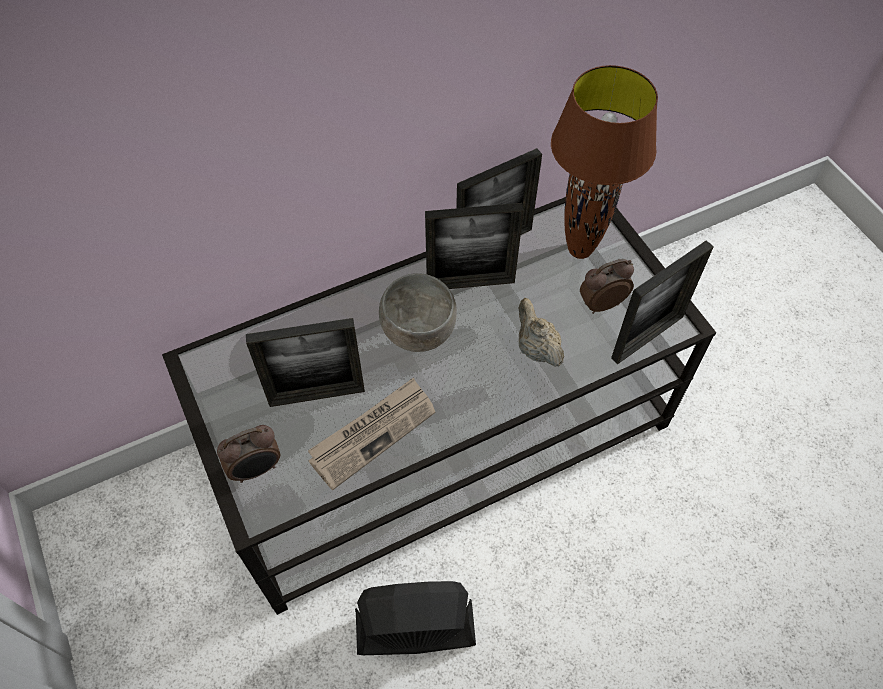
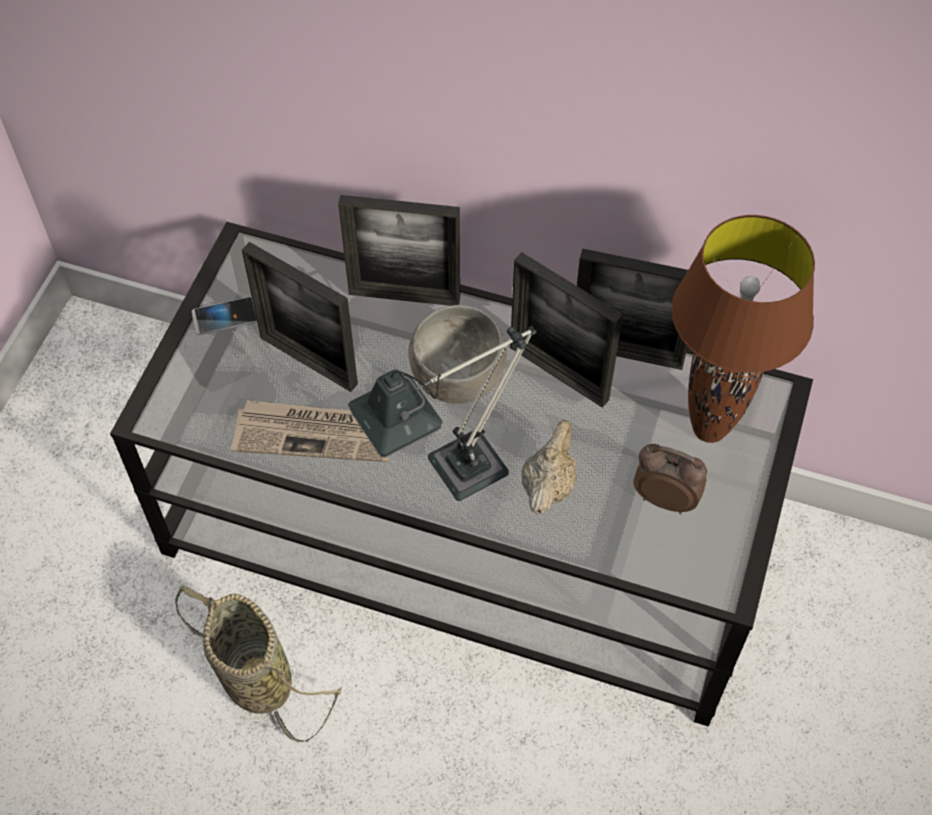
camera: 45 degrees right, 0 degrees up
alarm clock [217,425,280,483] -> none
black fan [355,581,476,655] -> basket [175,586,342,742]
picture frame [611,240,714,364] -> picture frame moved to [338,195,460,306]
none -> phone [192,296,257,335]
none -> table lamp [348,325,537,501]

